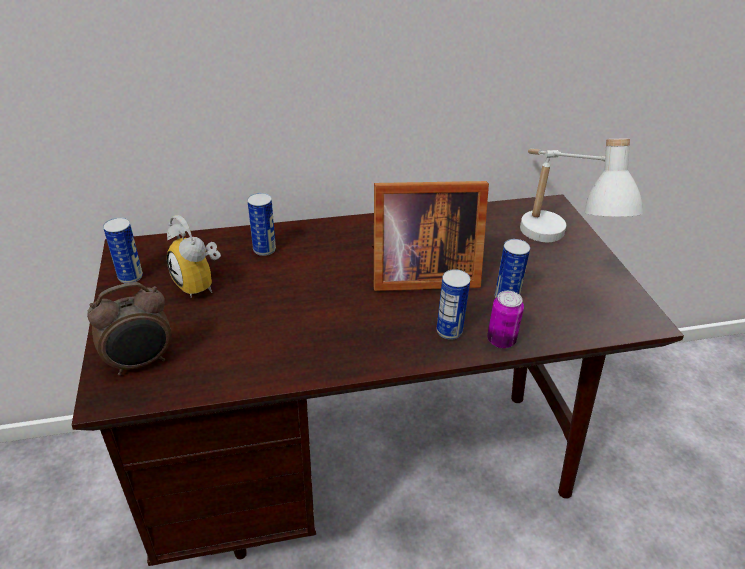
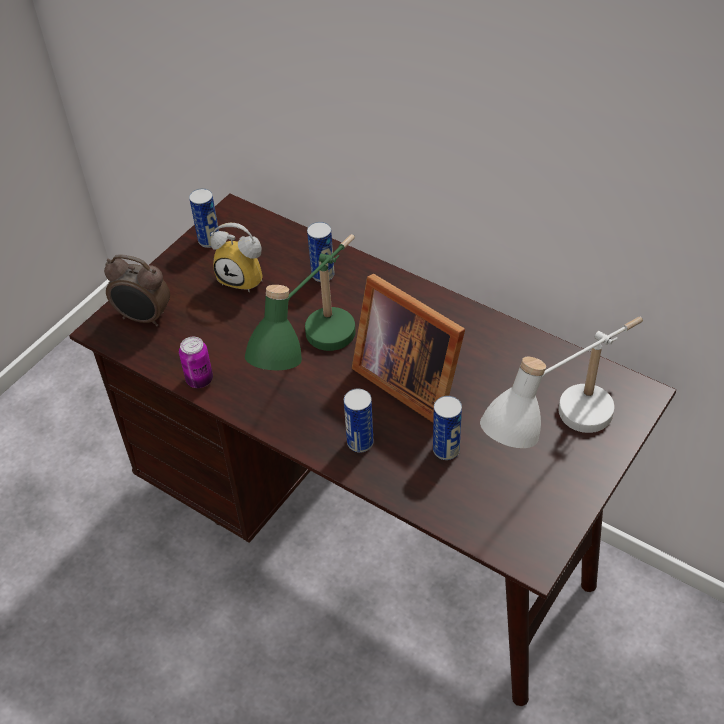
camera: 50 degrees right, 10 degrees up
alarm clock [167,215,221,298] -> alarm clock turned 75 degrees counterclockwise [210,223,263,292]
can [487,291,524,348] -> can moved to [179,337,213,388]
none -> green table lamp [245,234,356,370]

